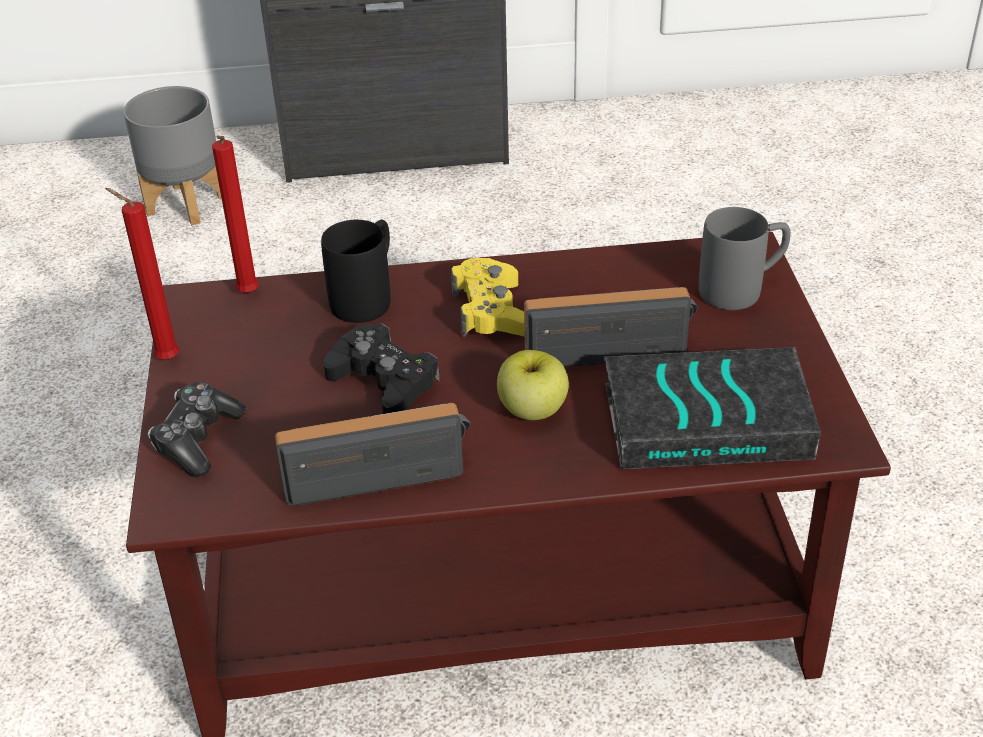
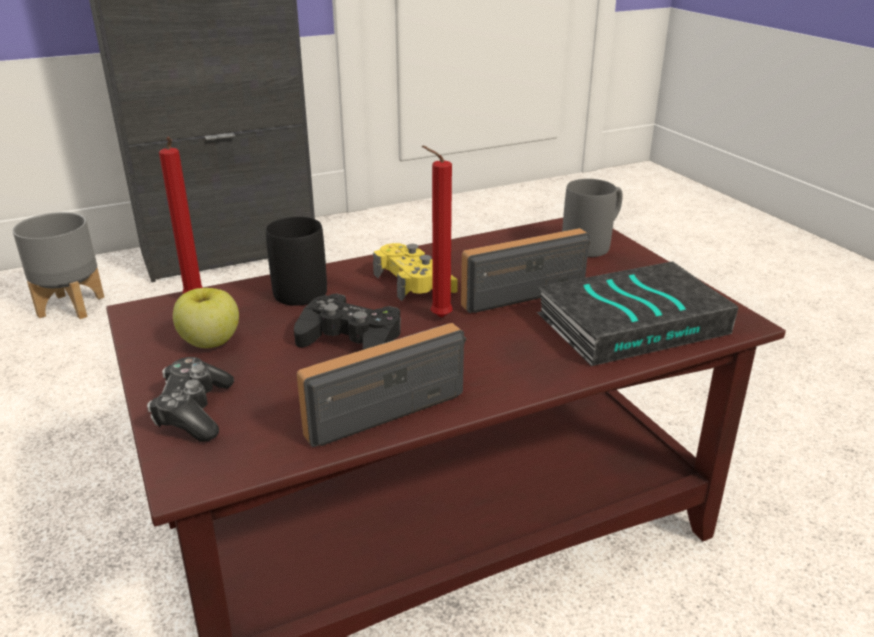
camera: 20 degrees left, 10 degrees down
red candle [105,188,179,360] -> red candle moved to [422,146,453,318]
apple [497,350,569,420] -> apple moved to [173,288,239,348]

